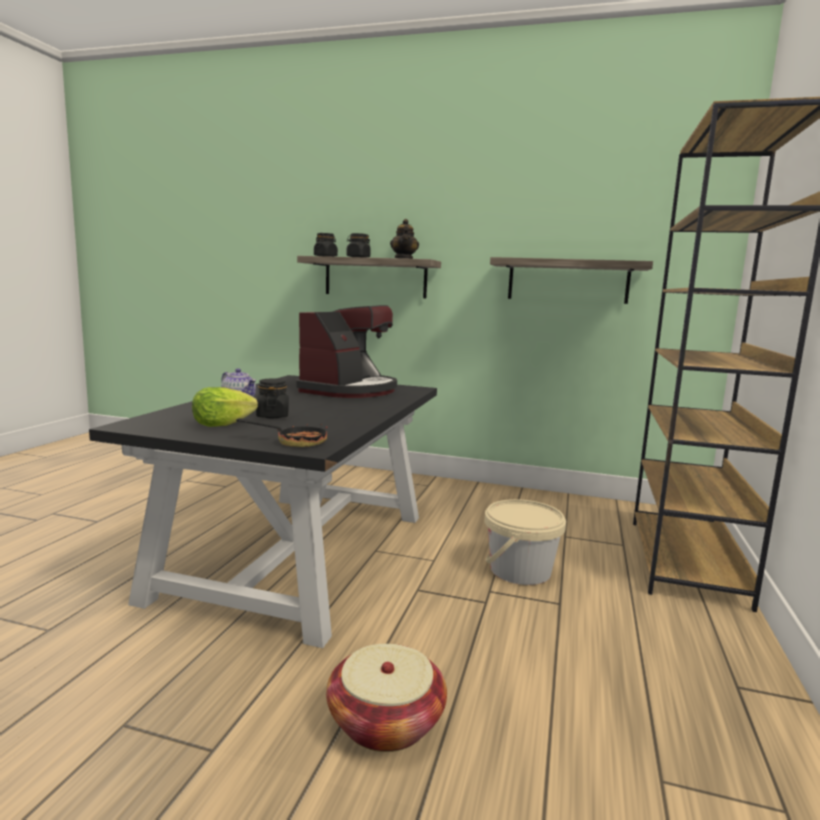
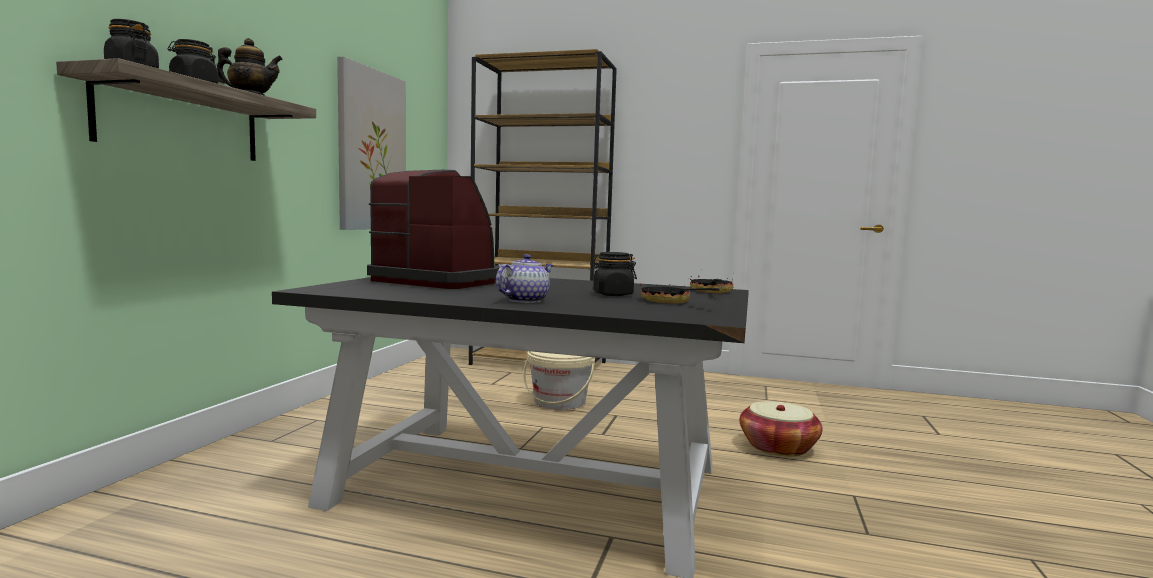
camera: 90 degrees left, 5 degrees down
lettuce [192,387,258,427] -> frying pan [639,276,720,304]
shelf [490,257,653,304] -> picture [337,57,406,230]

